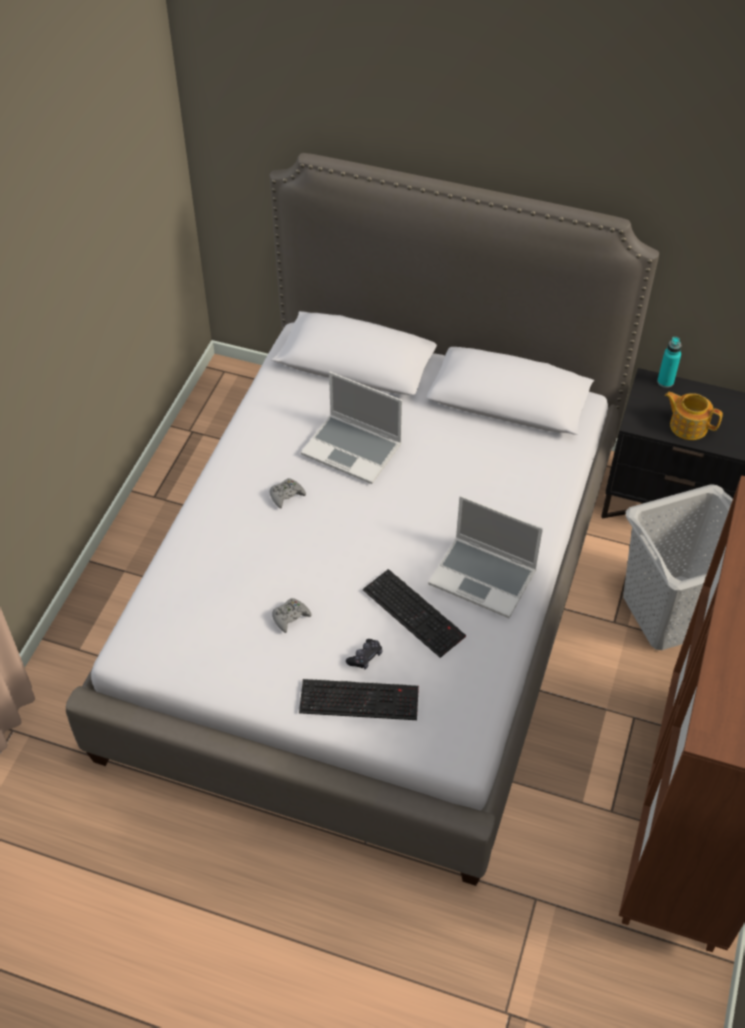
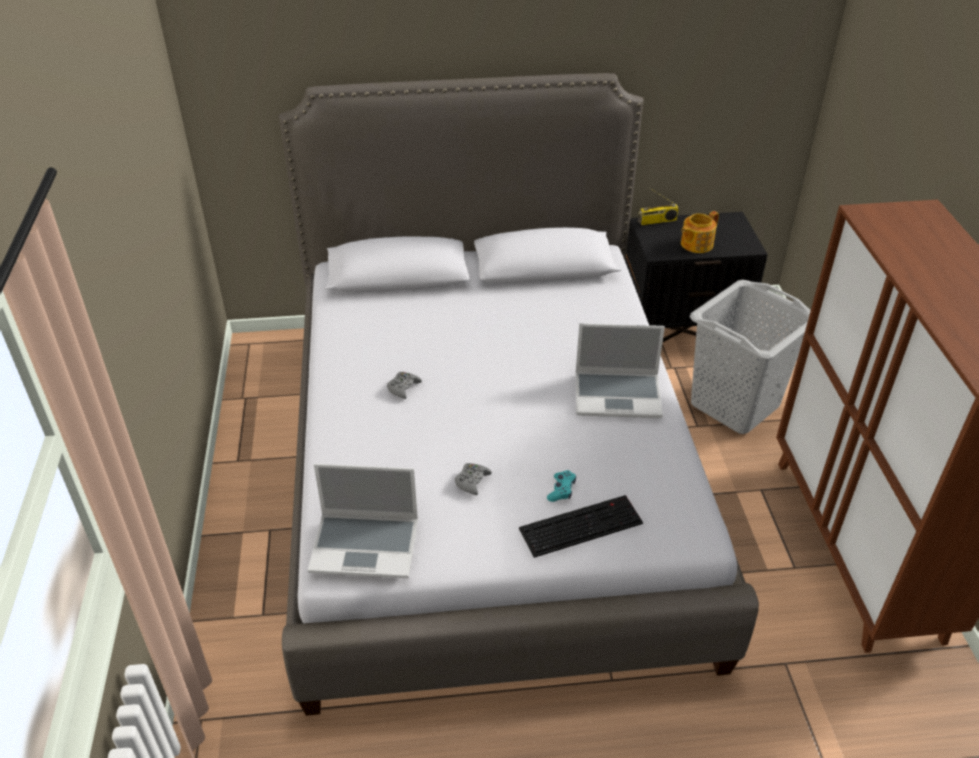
camera: 25 degrees left, 10 degrees down
laptop [301,372,402,484] -> laptop moved to [308,464,418,578]
black game controller [346,639,382,670] -> turquoise game controller [547,470,576,502]
keyboard [363,569,466,658] -> none
turquoise bottle [657,337,682,388] -> radio [638,188,679,225]
teapot [665,392,723,440] -> teapot turned 45 degrees counterclockwise [681,211,719,253]

